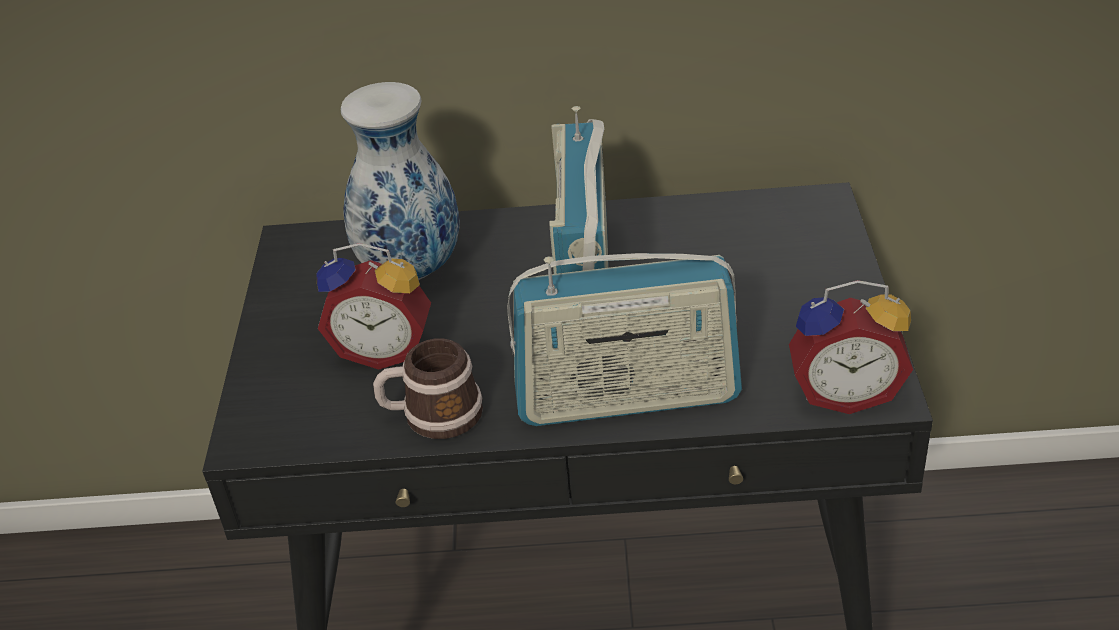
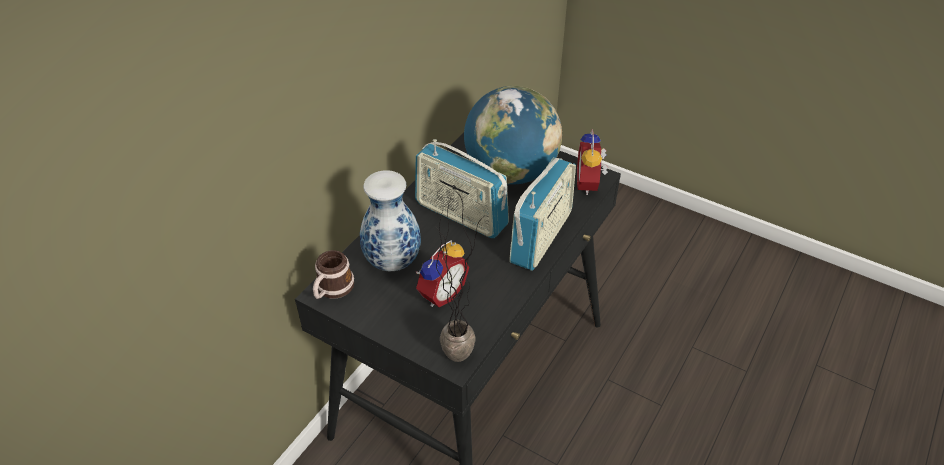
camera: 60 degrees left, 5 degrees up
mug [373,339,483,439] -> mug moved to [313,250,354,299]
alarm clock [789,280,913,414] -> alarm clock turned 150 degrees clockwise [577,129,608,195]
none -> potted plant [436,189,480,362]
none -> globe [464,86,562,185]

